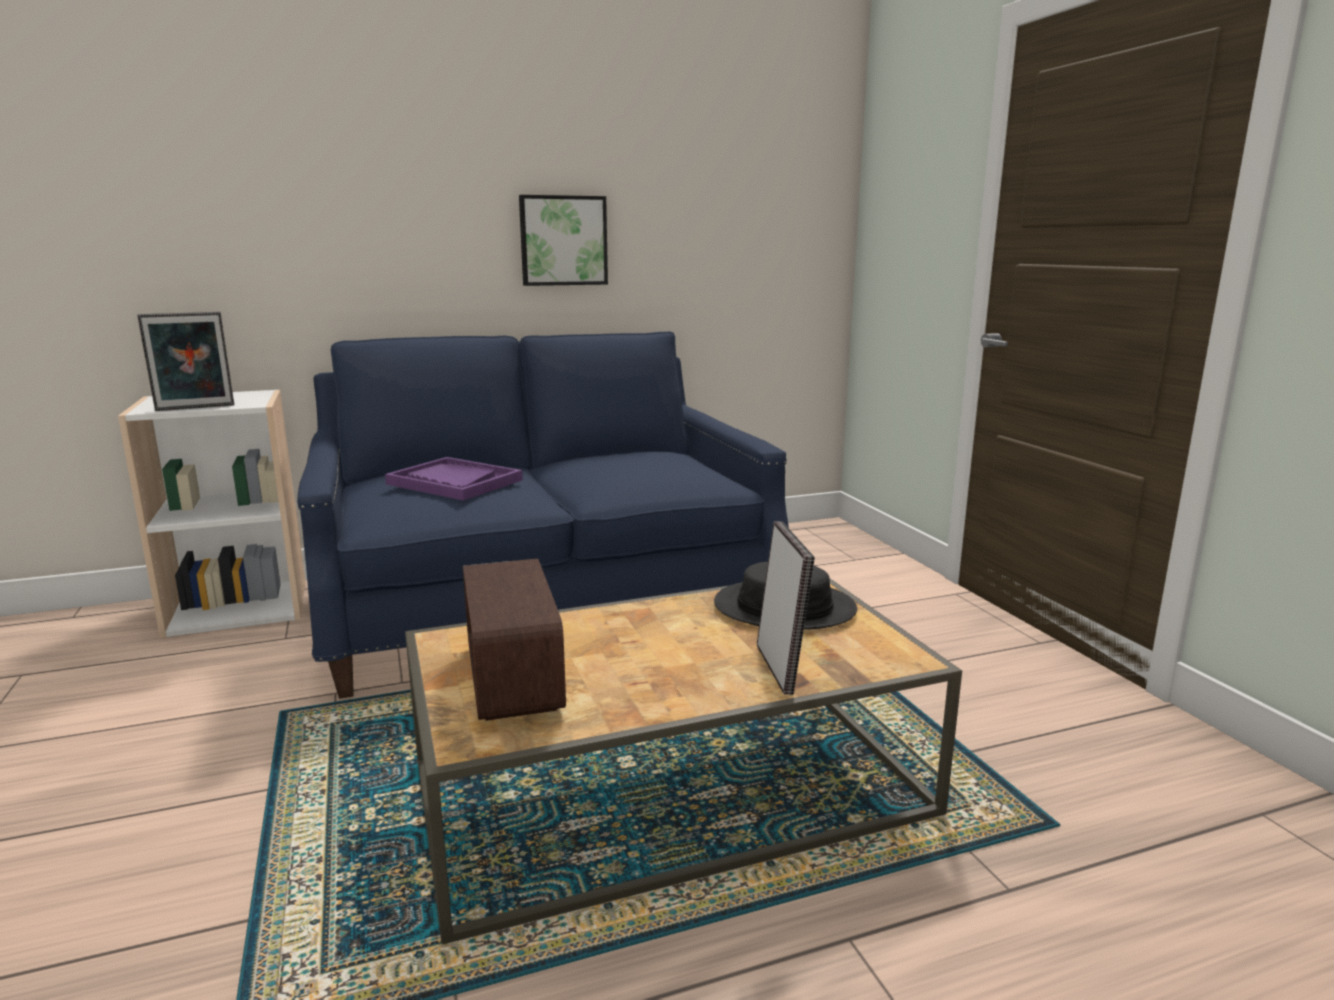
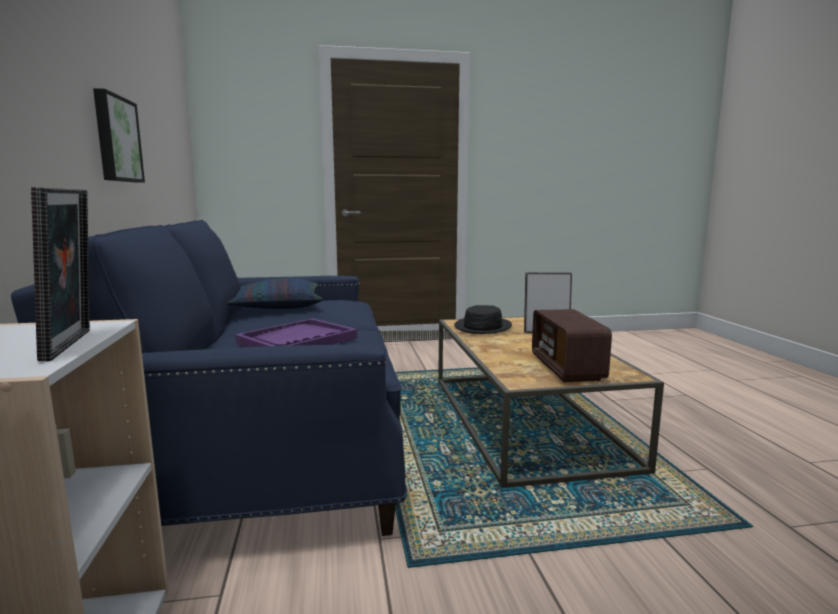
camera: 80 degrees left, 5 degrees down
radio [463,559,566,721] -> radio turned 90 degrees clockwise [532,309,612,382]
none -> blue pillow [227,278,322,309]

